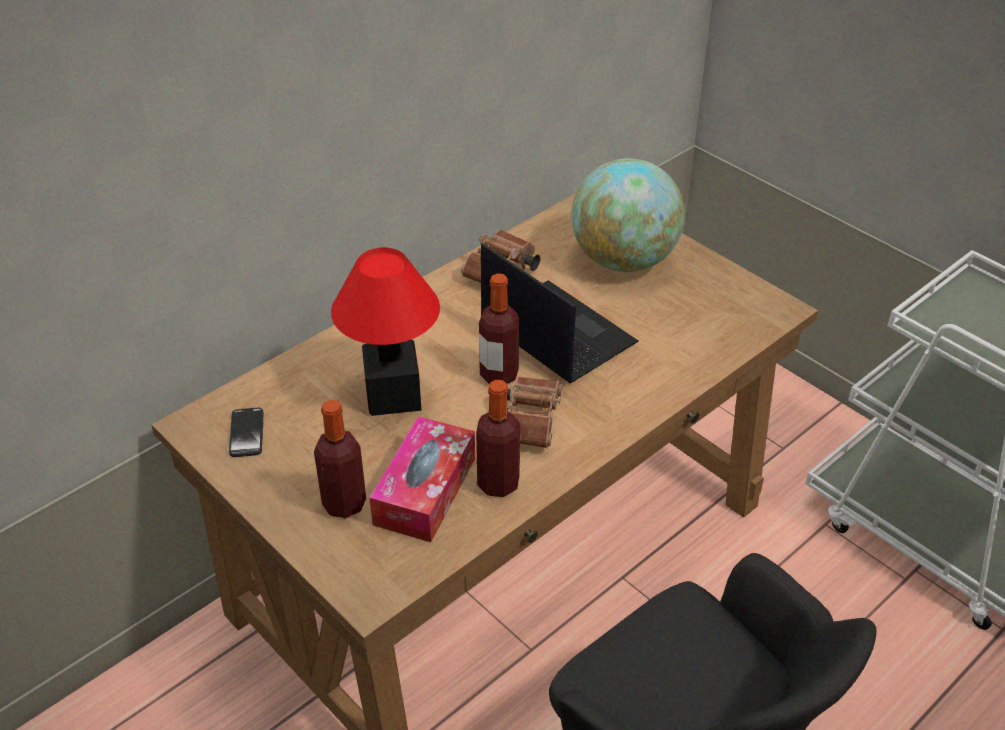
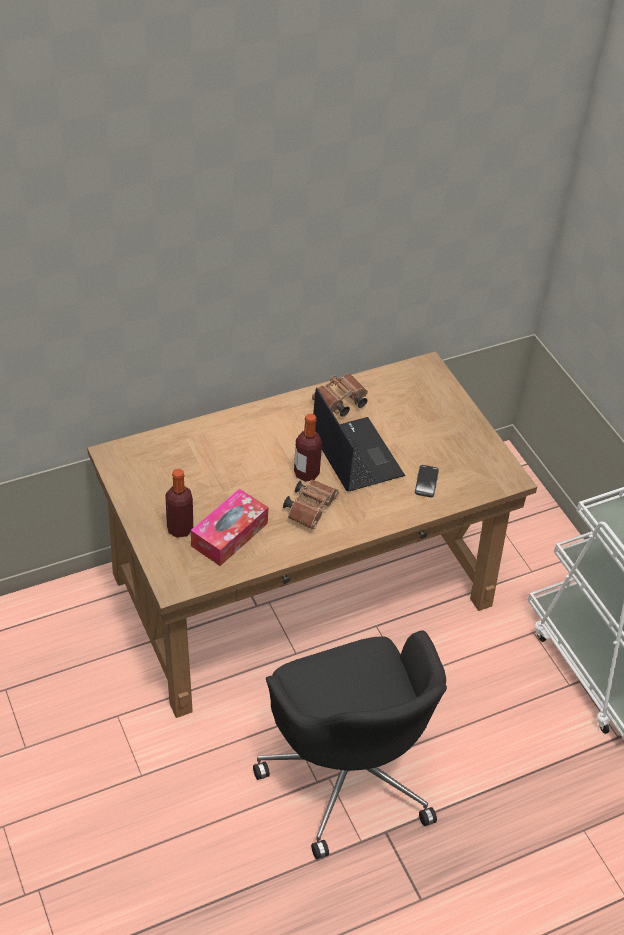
camera: 15 degrees right, 5 degrees up
phone [229,407,263,457] -> phone moved to [415,465,439,497]
table lamp [331,247,440,416] -> none
bottle [476,380,520,497] -> none
globe [571,158,685,272] -> none

